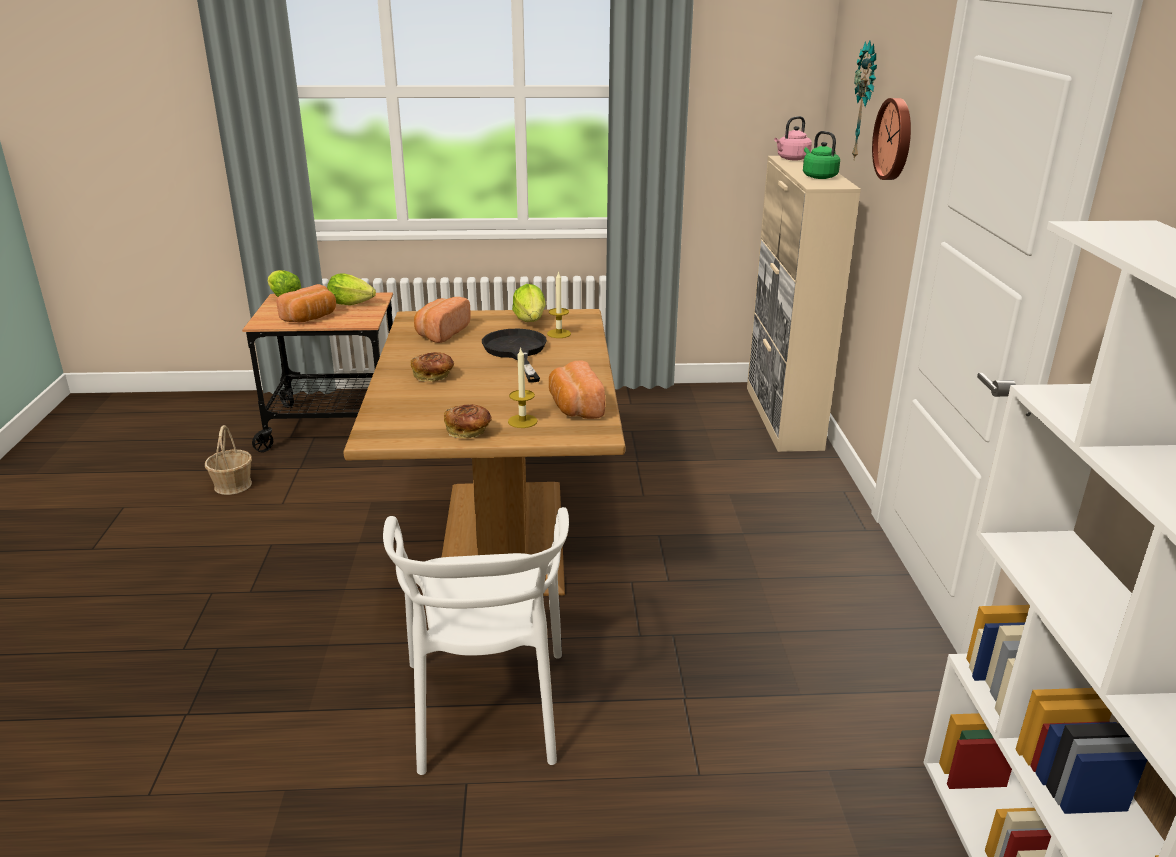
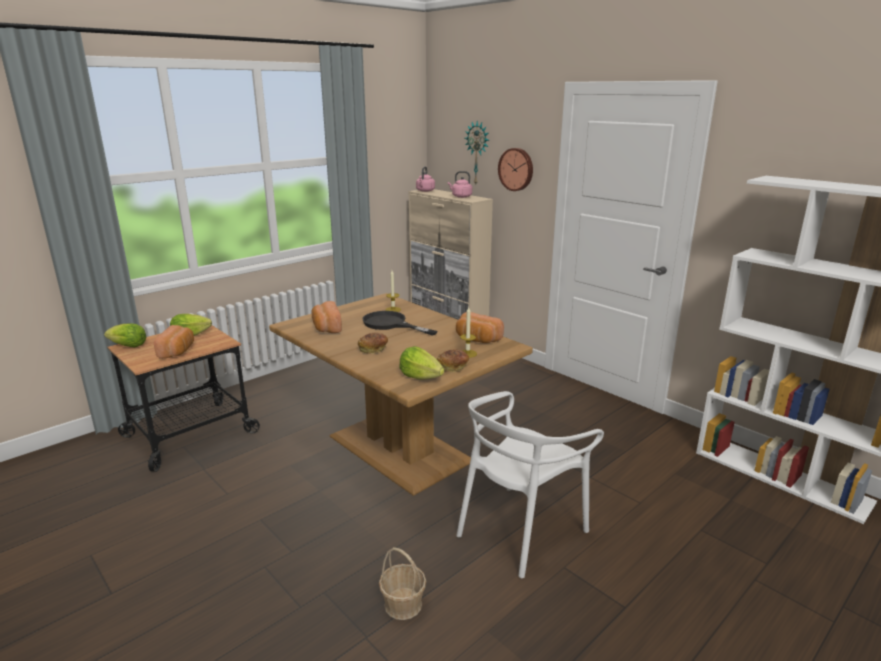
camera: 40 degrees left, 5 degrees down
basket [205,425,252,495] -> basket moved to [379,547,426,620]
white chair [383,507,569,775] -> white chair turned 90 degrees clockwise [456,391,604,578]
lettuce [512,284,546,322] -> lettuce moved to [399,346,444,380]
green kettle [803,131,840,179] -> pink kettle [448,171,472,198]

